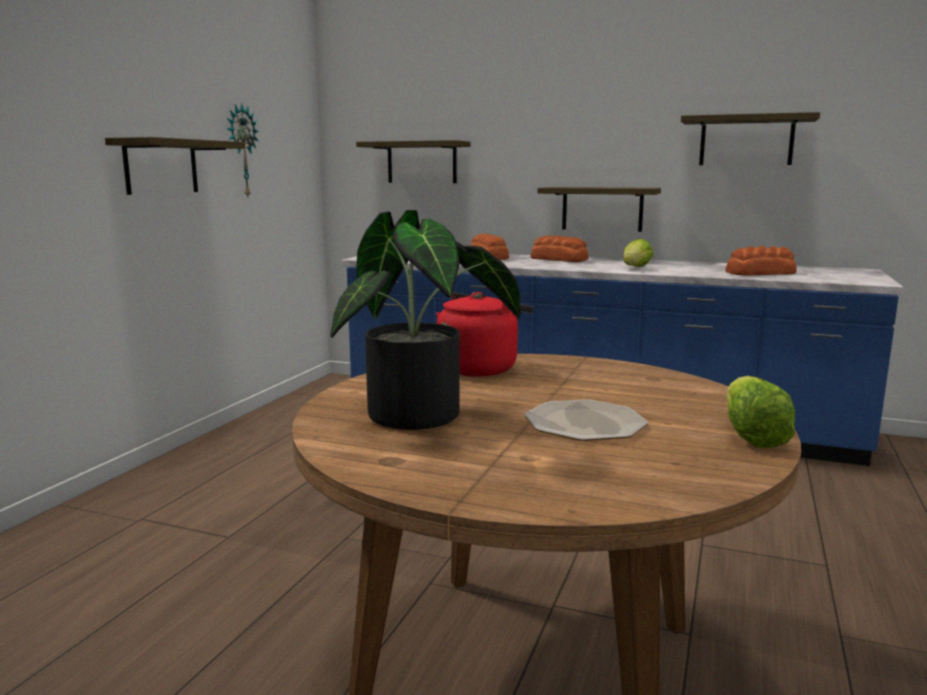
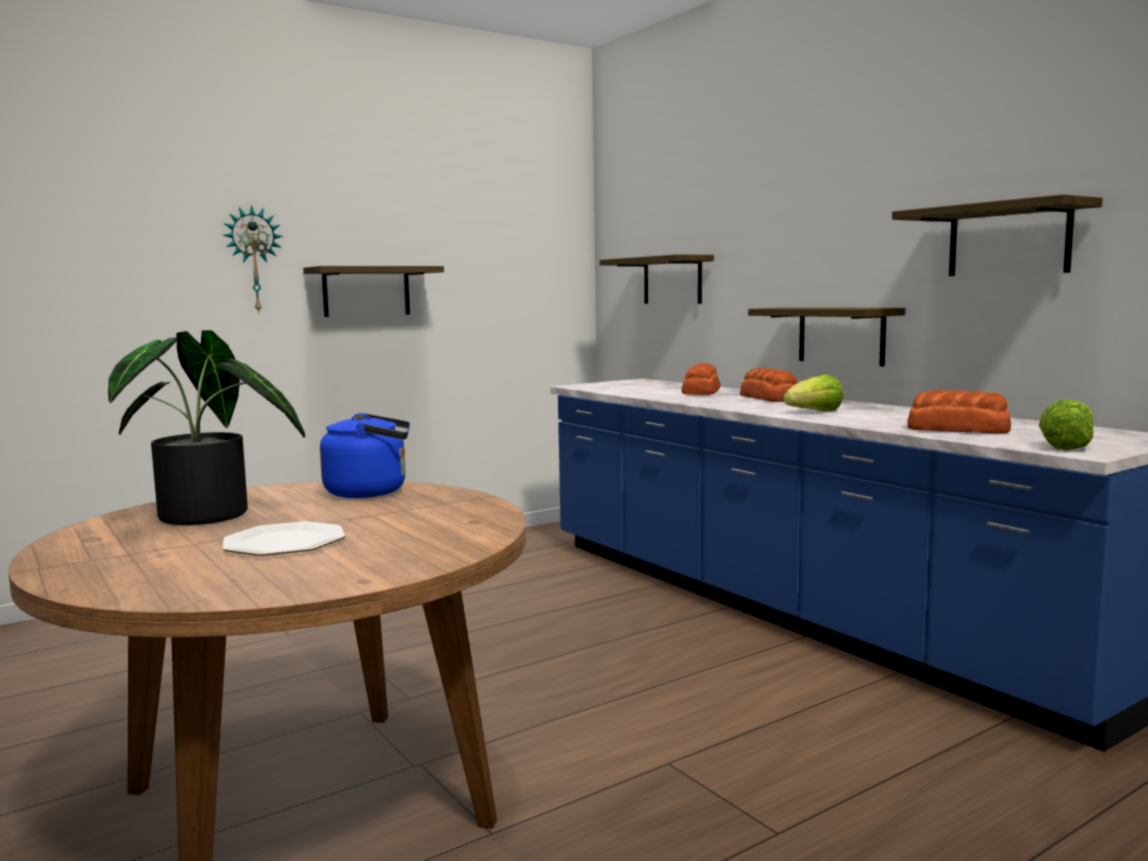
camera: 35 degrees right, 5 degrees down
wall clock [227,103,259,197] -> wall clock moved to [223,205,283,314]
red kettle [436,292,534,377] -> blue kettle [320,413,410,498]
lettuce [726,376,795,448] -> lettuce moved to [1039,399,1094,450]

